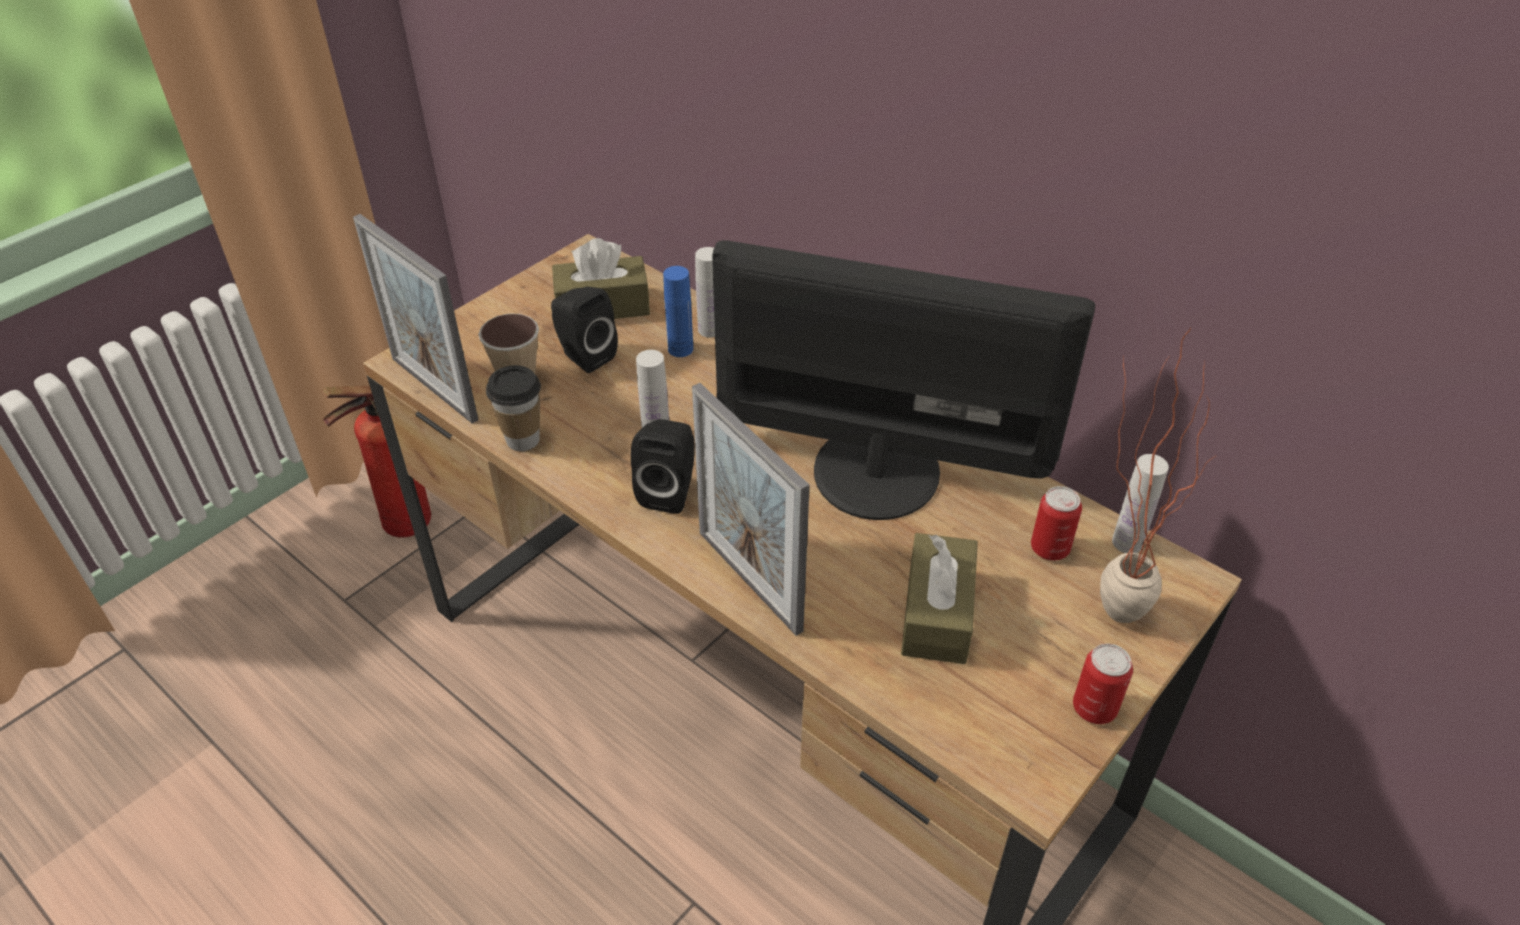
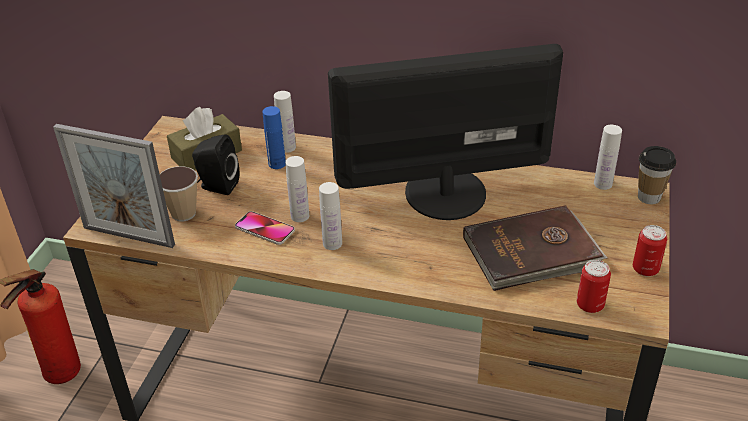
camera: 25 degrees left, 5 degrees down
cup [486,365,541,451] -> cup moved to [638,146,676,204]
black speaker [631,419,695,514] -> white bottle [319,182,342,250]
picture frame [692,383,810,636] -> none
brown tissue box [901,533,978,664] -> brown book [463,205,608,291]
can [1031,486,1082,560] -> can moved to [577,260,611,313]
potted plant [1100,328,1214,623] -> none
none -> phone [235,211,295,245]

